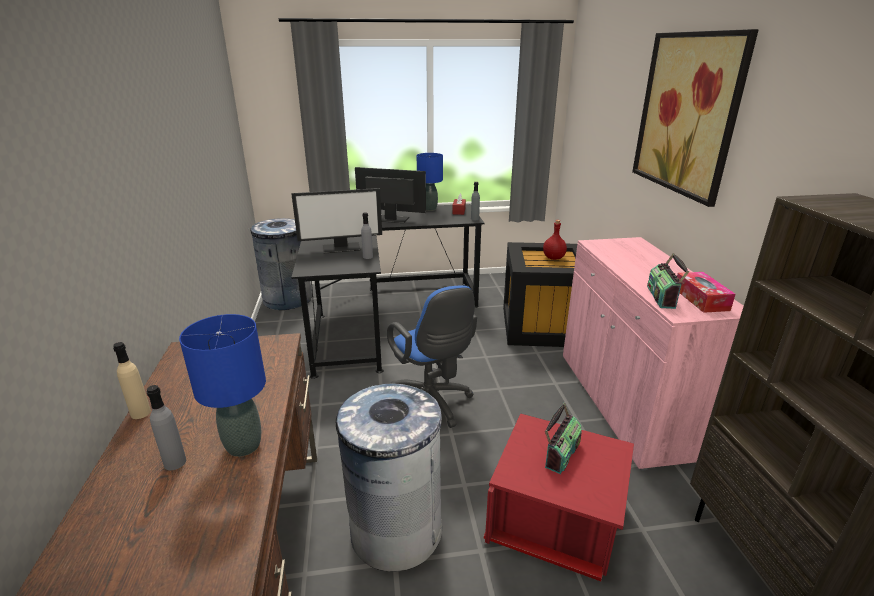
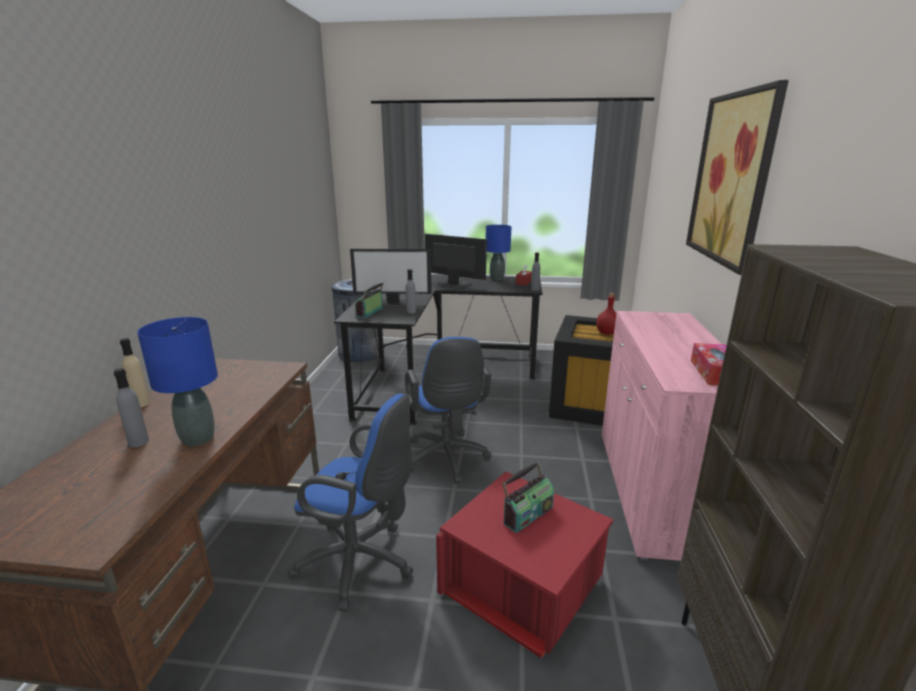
camera: 15 degrees right, 5 degrees down
grey trash can [336,384,442,572] -> blue office chair [288,394,413,612]
radio [647,253,689,309] -> radio moved to [355,283,383,318]

